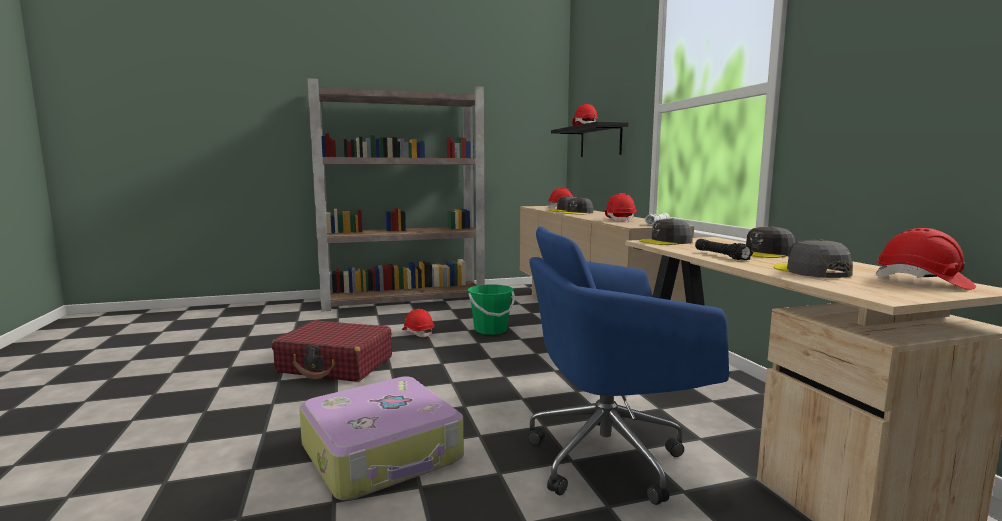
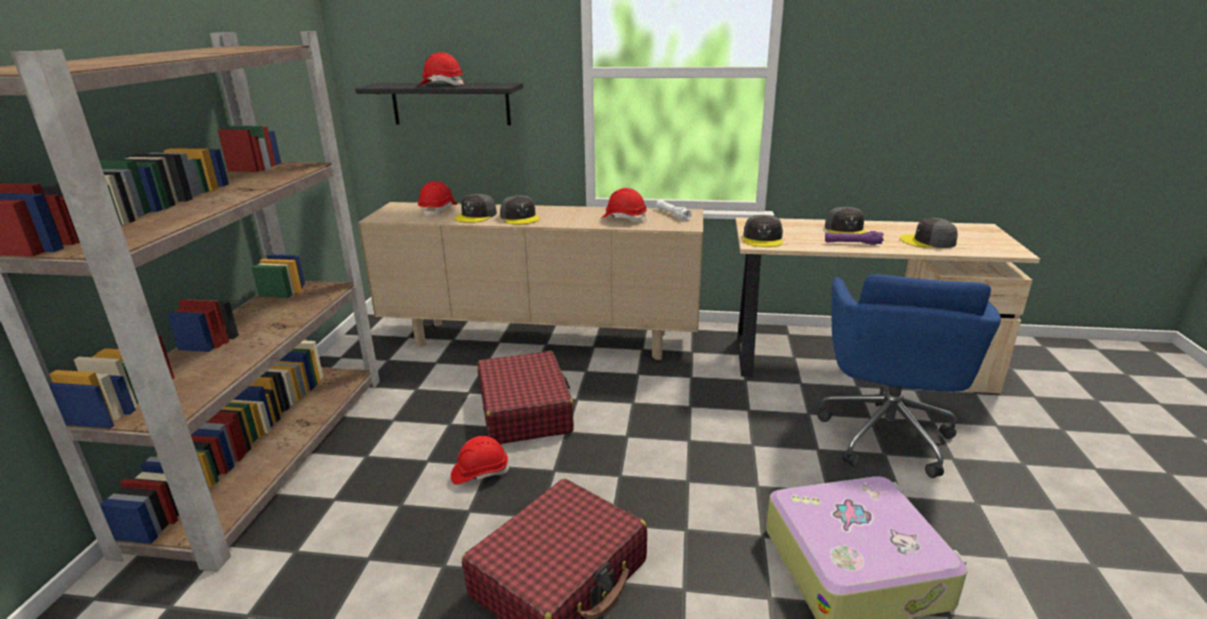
camera: 65 degrees left, 15 degrees up
green bucket [468,284,515,335] -> red suitcase [478,351,574,444]
black flashlight [695,239,753,260] -> purple flashlight [825,231,884,245]
red hard hat [875,228,976,290] -> none

